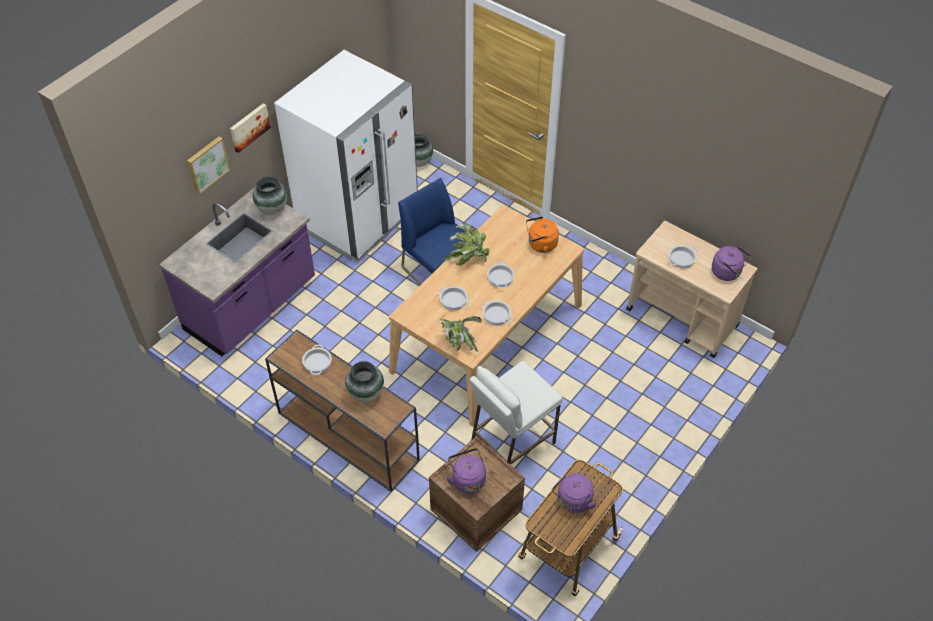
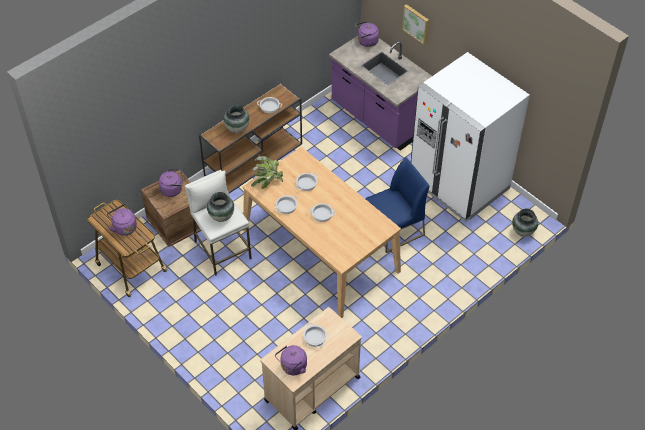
camera: 100 degrees right, 0 degrees up
picture [230,103,271,153] -> none
vase [253,176,287,215] -> vase moved to [207,192,234,222]
potted plant [444,224,490,266] -> none
orange kettle [526,216,559,253] -> none
none -> purple kettle [355,21,379,47]

